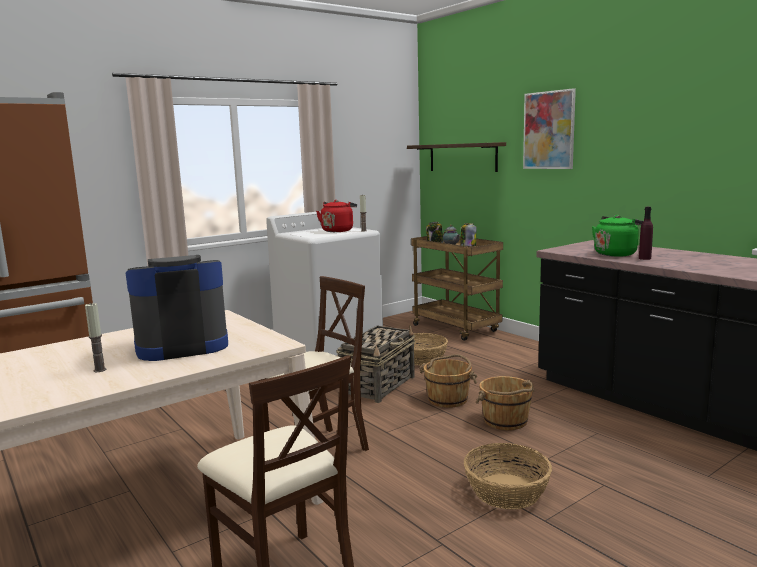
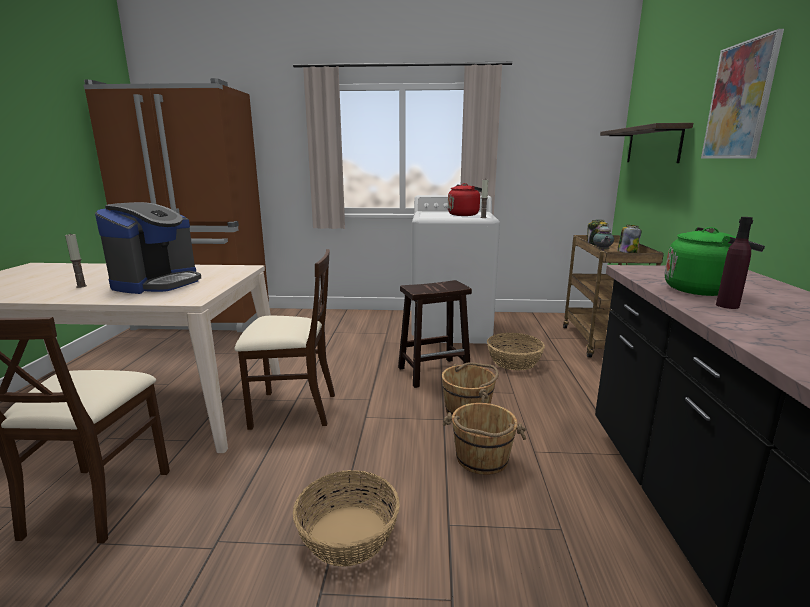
camera: 40 degrees right, 5 degrees up
coffee machine [126,255,228,361] -> coffee machine turned 90 degrees clockwise [95,202,201,294]
basket [337,325,415,403] -> brown stool [398,280,472,388]

